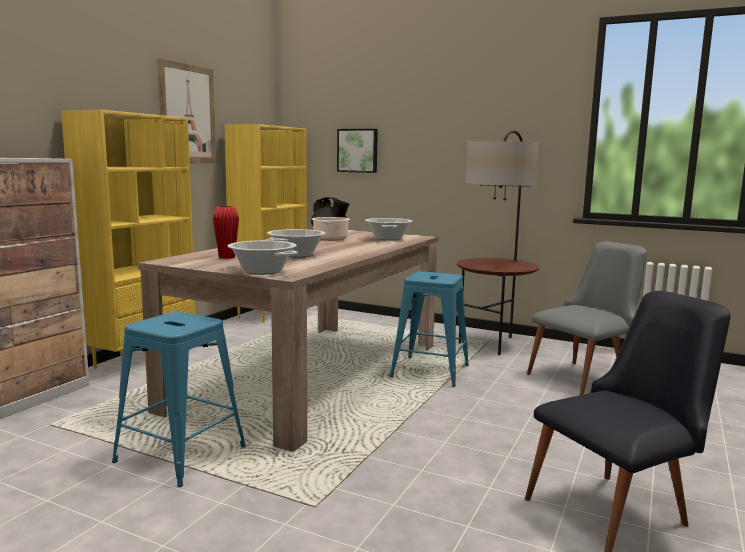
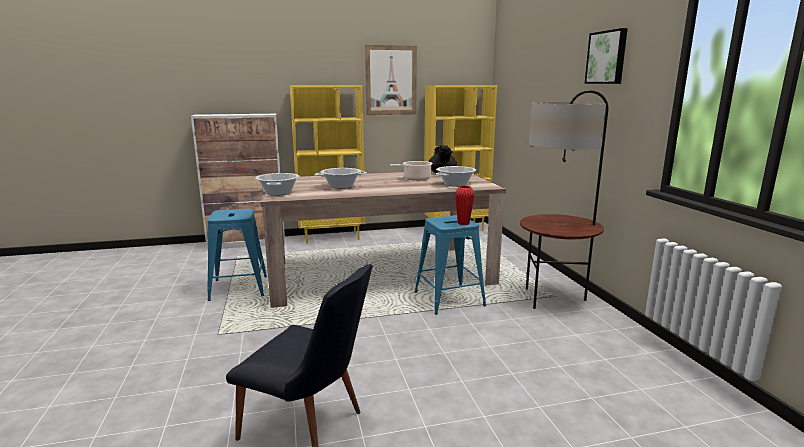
camera: 50 degrees right, 5 degrees up
red vase [213,206,239,259] -> red vase moved to [455,186,474,225]
picture [337,129,378,173] -> picture moved to [584,28,628,84]
grey chair [527,241,647,395] -> none

